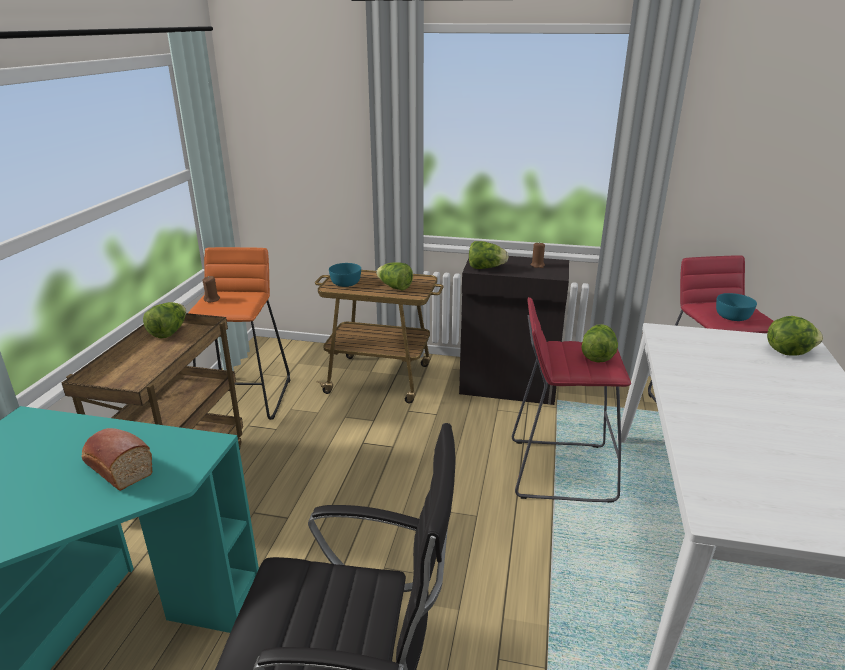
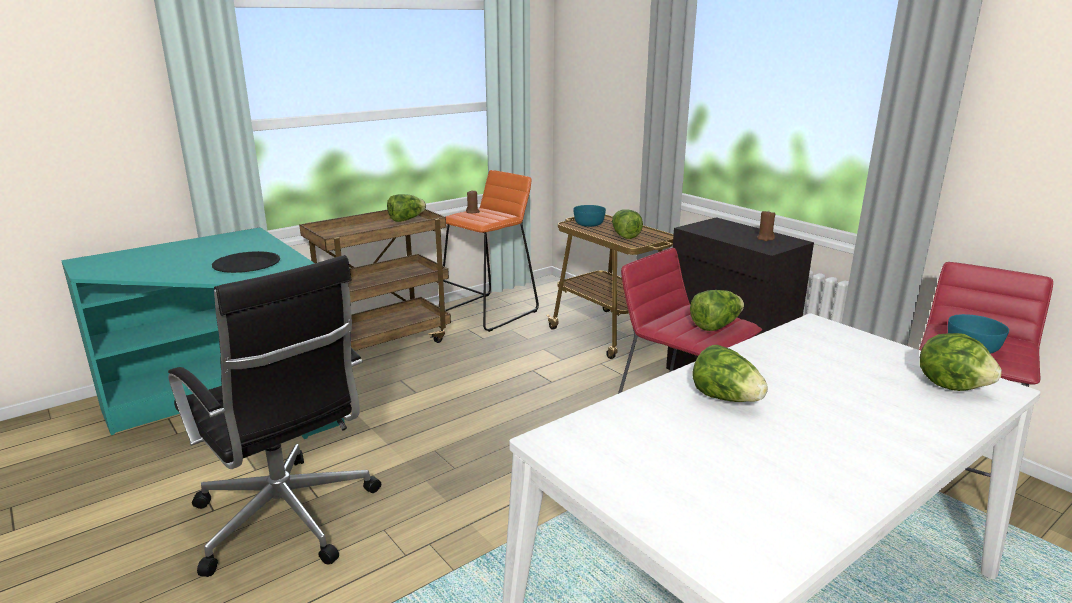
camera: 40 degrees right, 5 degrees down
bread [81,428,153,491] -> black plate [212,251,280,273]
lettuce [469,241,508,269] -> lettuce moved to [693,345,768,402]

